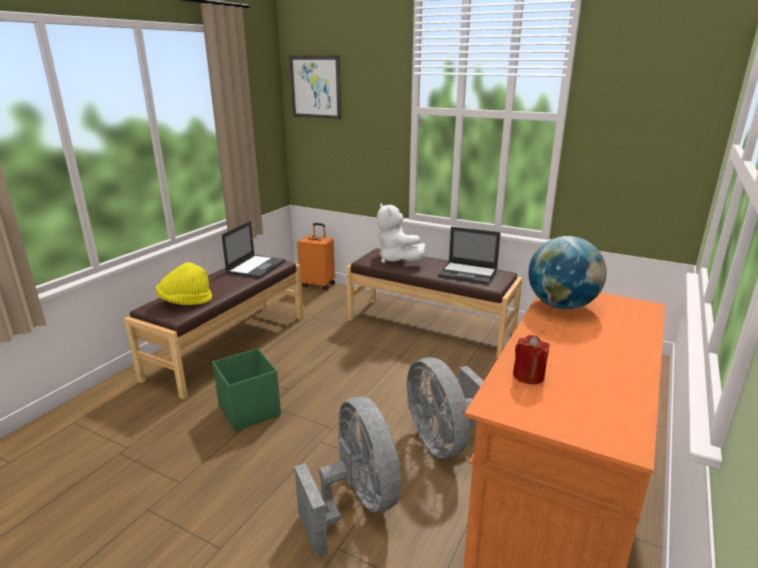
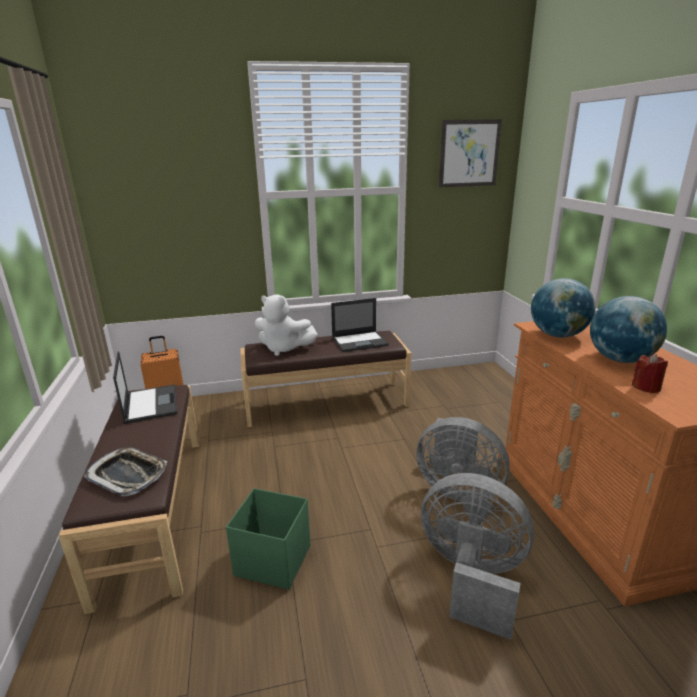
camera: 40 degrees left, 0 degrees up
yellow hat [156,263,212,305] -> tray [84,447,167,496]
picture [289,56,341,119] -> picture moved to [439,119,502,187]
none -> globe [590,296,667,363]

